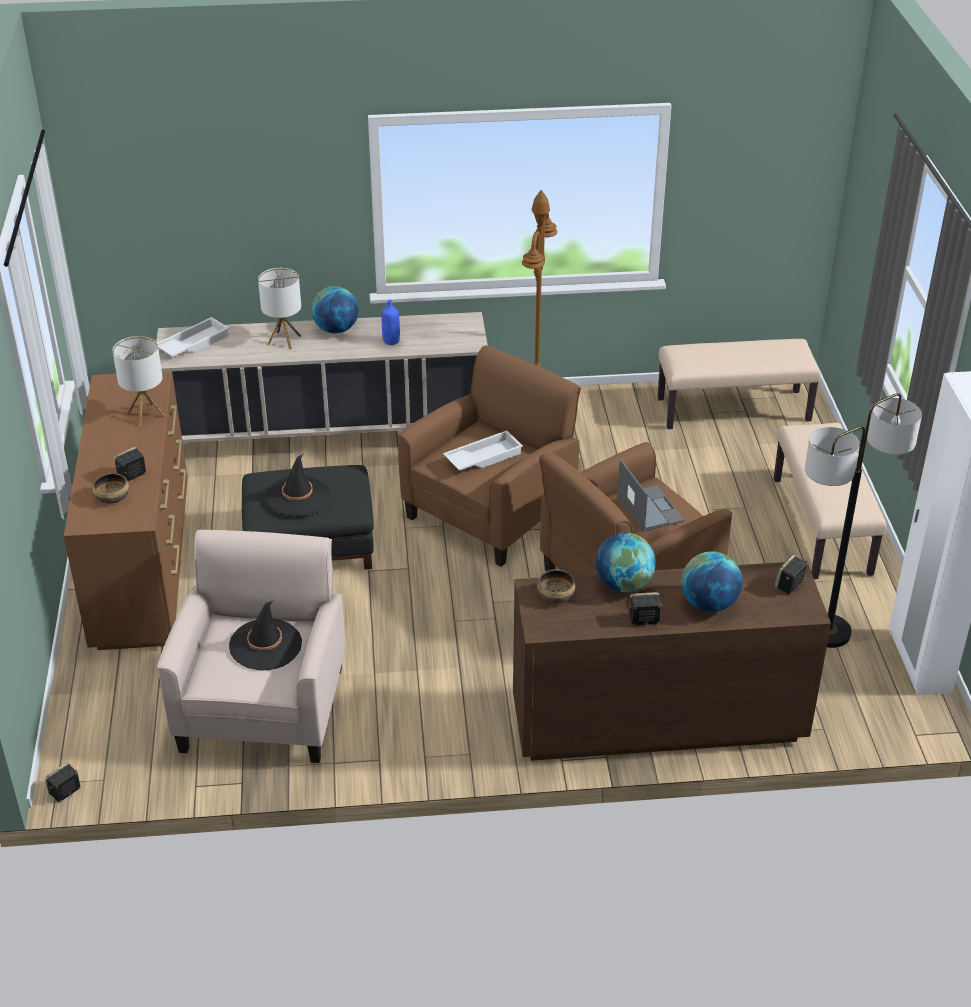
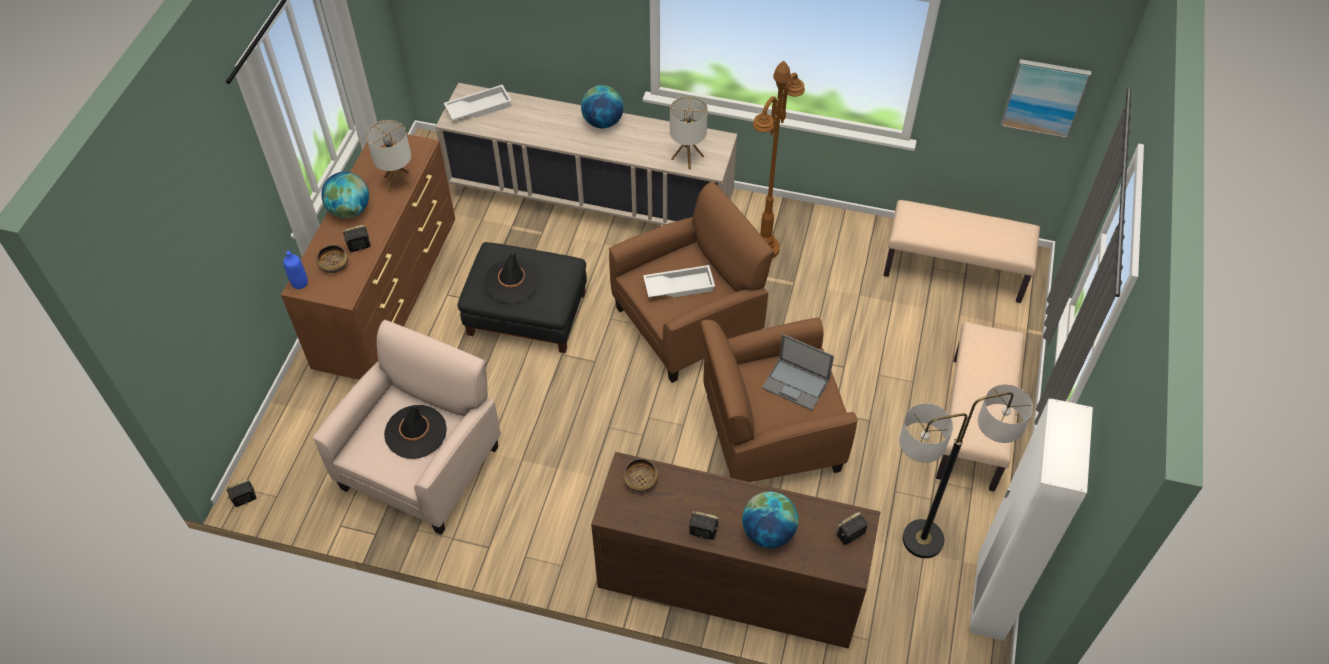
camera: 20 degrees right, 15 degrees up
table lamp [258,268,301,349] -> table lamp moved to [670,96,708,170]
blue bottle [382,300,400,345] -> blue bottle moved to [283,251,308,289]
globe [596,533,656,592] -> globe moved to [321,172,369,218]
laptop [617,459,684,532] -> laptop turned 120 degrees clockwise [762,334,834,411]
none -> picture [1000,59,1091,138]

